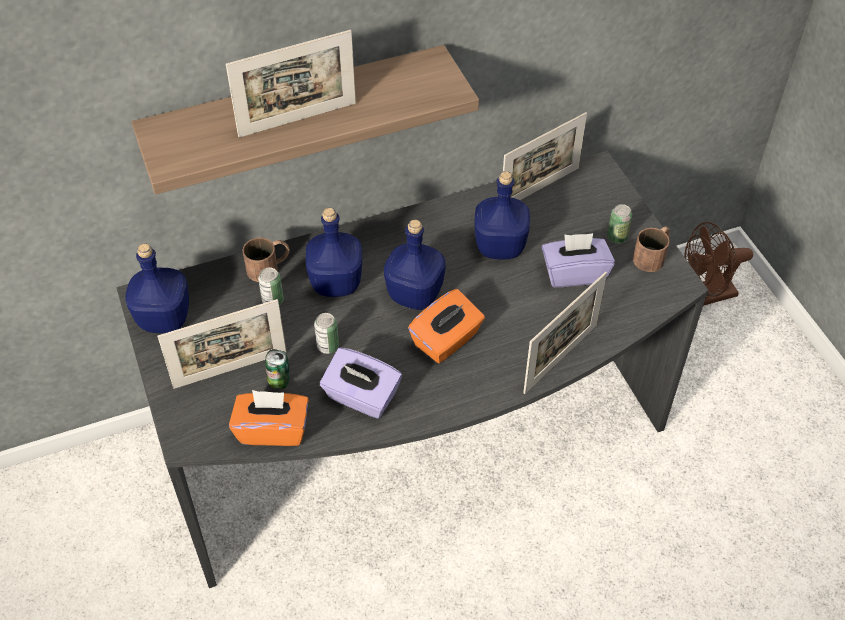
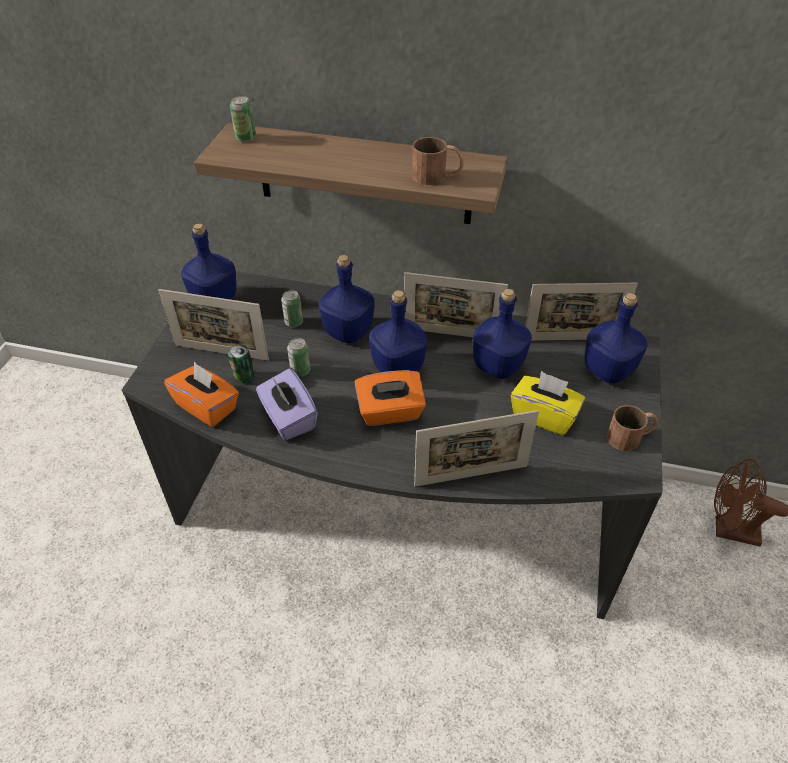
camera: 35 degrees right, 5 degrees down
picture frame [226,30,356,137] -> picture frame moved to [404,272,508,337]
brown mug [242,238,290,282] -> brown mug moved to [412,137,464,185]
purple tissue box [541,233,615,287] -> yellow tissue box [511,371,585,435]
can [607,204,632,244] -> can moved to [230,96,256,142]
none -> blue bottle [585,293,648,384]

